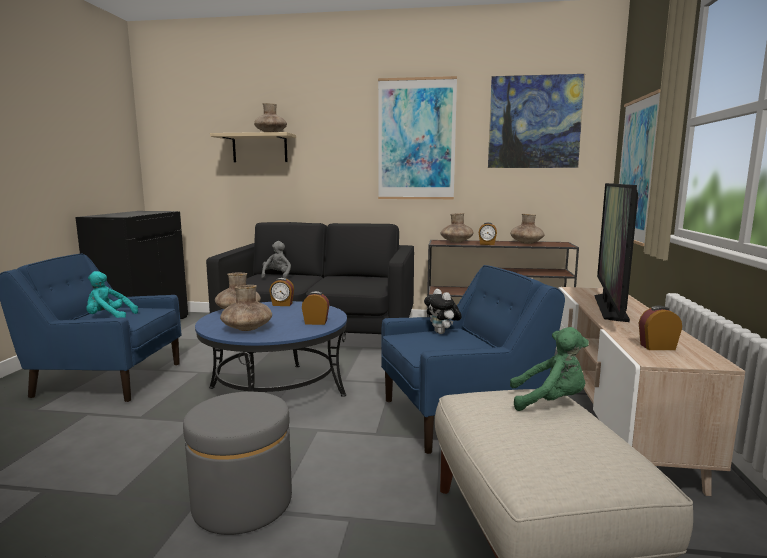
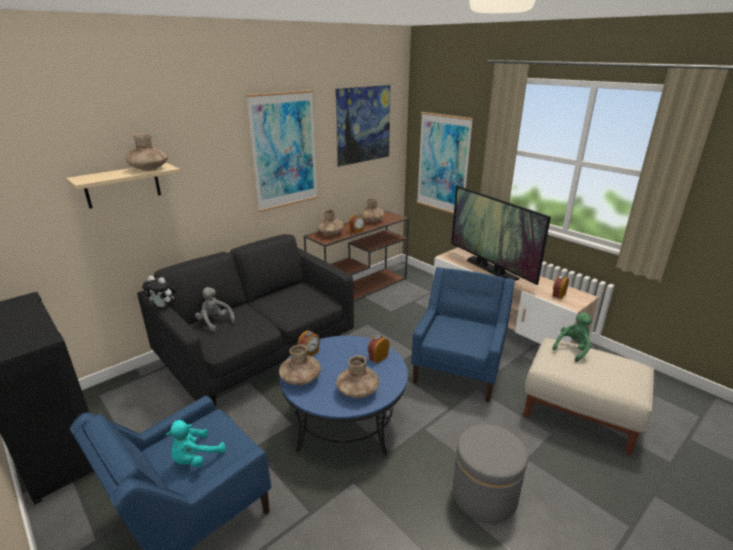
camera: 50 degrees left, 15 degrees up
plush toy [424,289,462,334] -> plush toy moved to [142,276,176,307]

